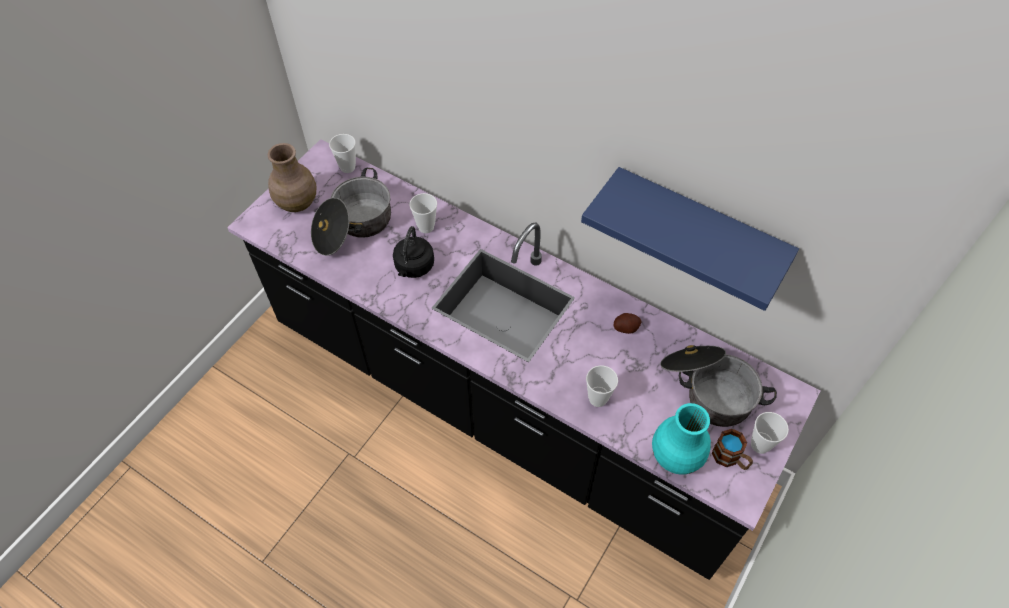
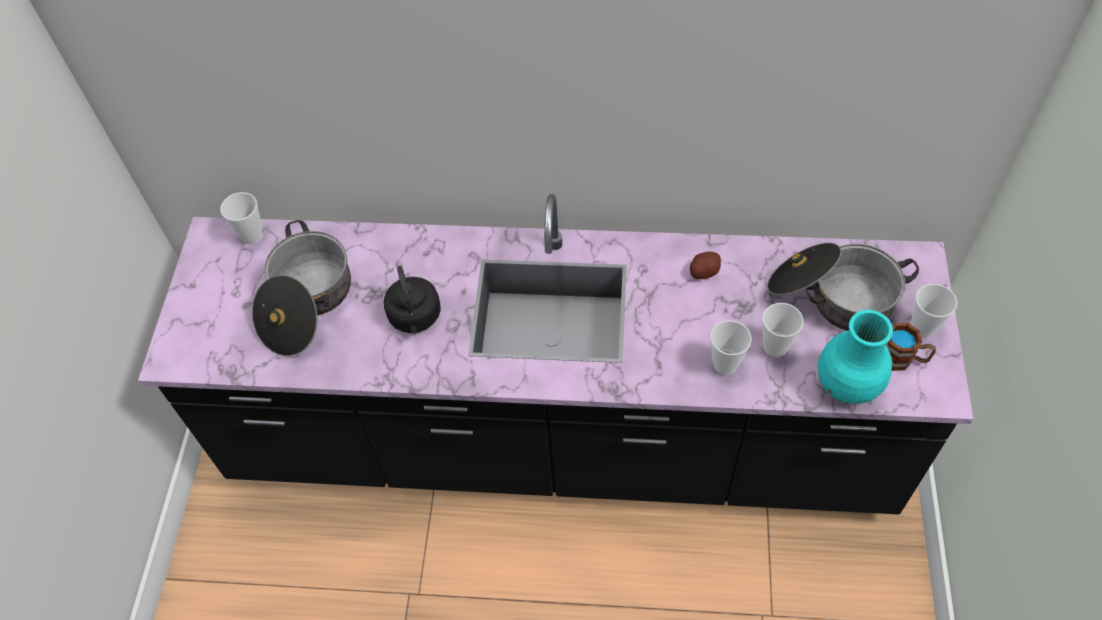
camera: 25 degrees left, 0 degrees up
brown vase [268,143,317,212] -> none
cup [409,193,437,233] -> cup moved to [762,303,804,358]
blue shelf [581,167,799,311] -> none

